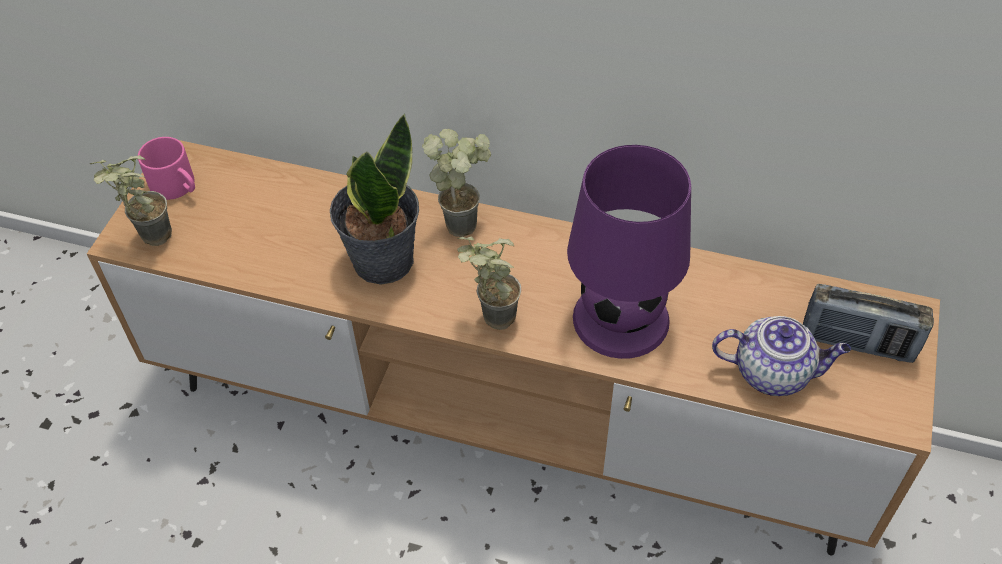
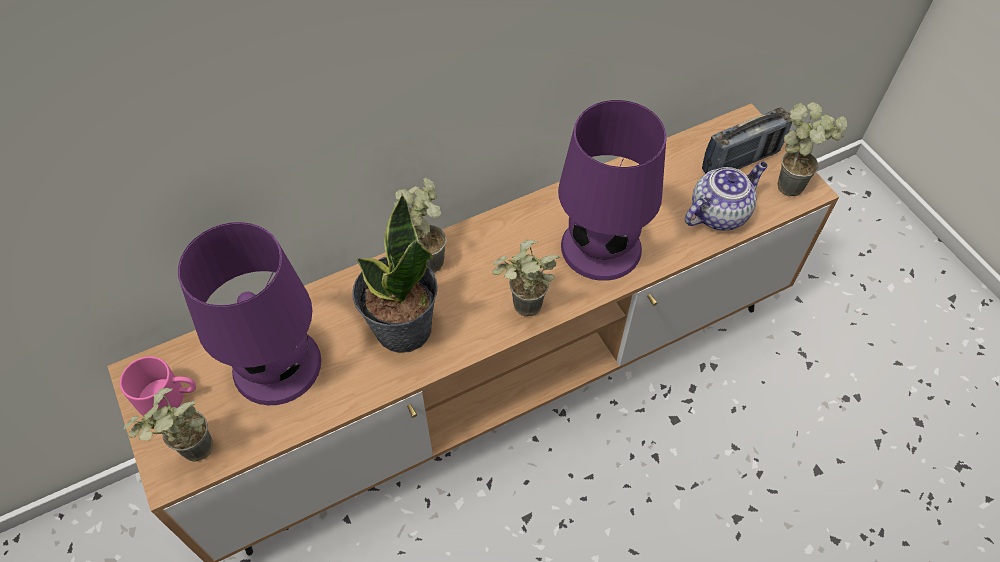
camera: 45 degrees left, 5 degrees up
none -> purple table lamp [178,222,321,405]
none -> potted plant [778,102,847,196]

